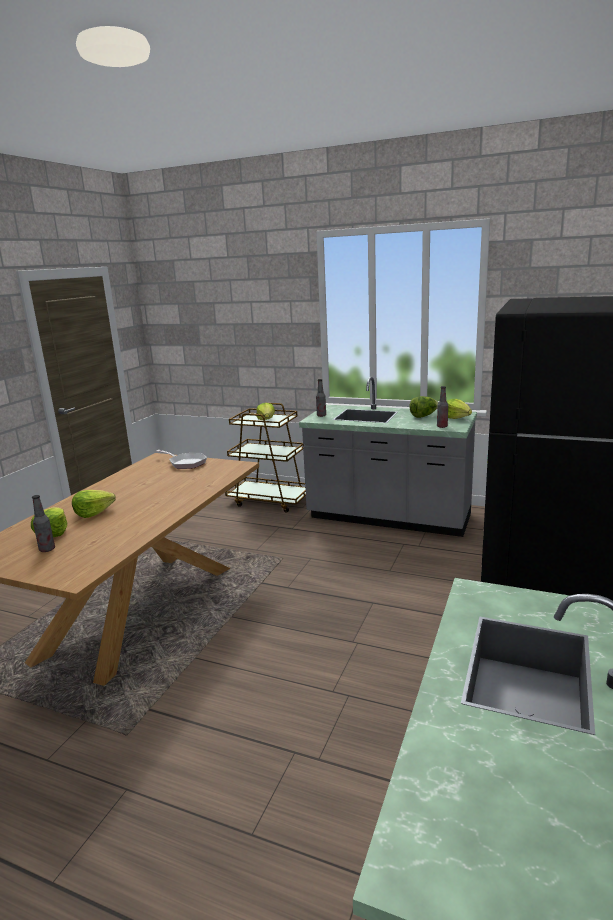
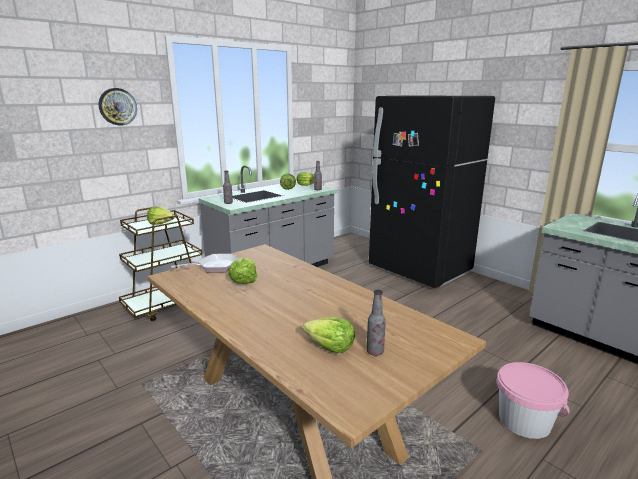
camera: 65 degrees left, 0 degrees up
lettuce [72,490,116,518] -> lettuce moved to [228,257,257,284]
none -> wall clock [99,88,137,126]
none -> pink bucket [496,362,570,439]

